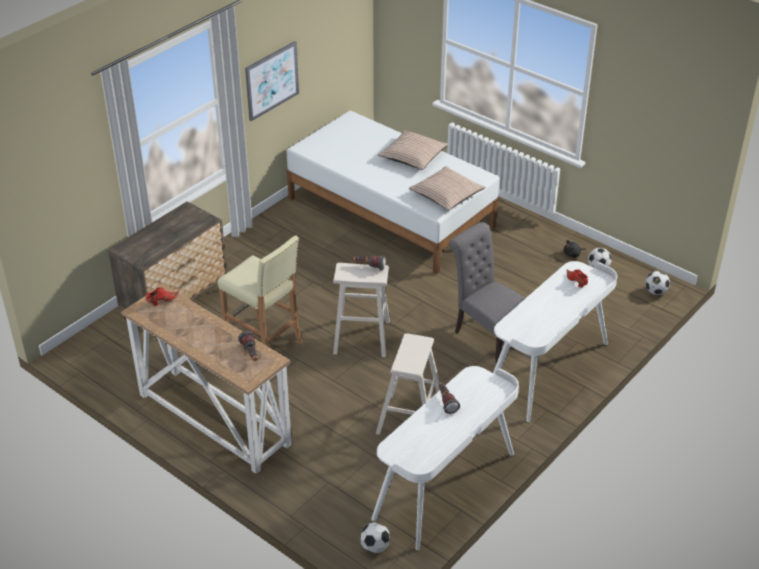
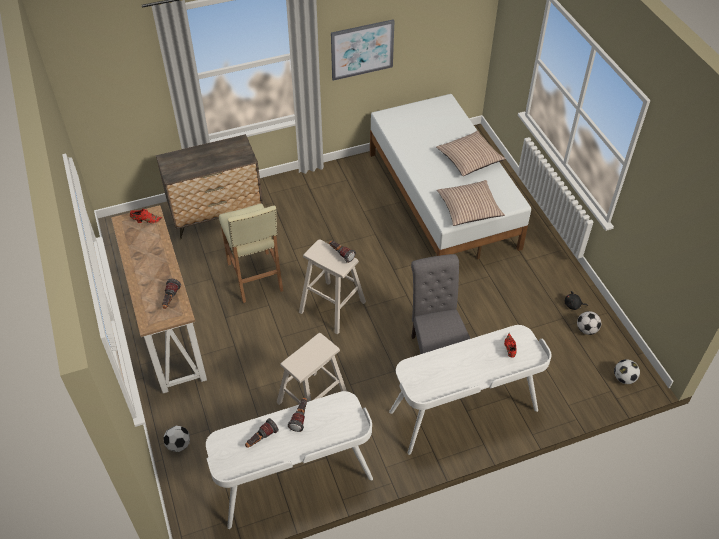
camera: 30 degrees right, 10 degrees up
football [361,522,389,553] -> football moved to [164,426,190,452]
none -> flashlight [245,418,279,448]

